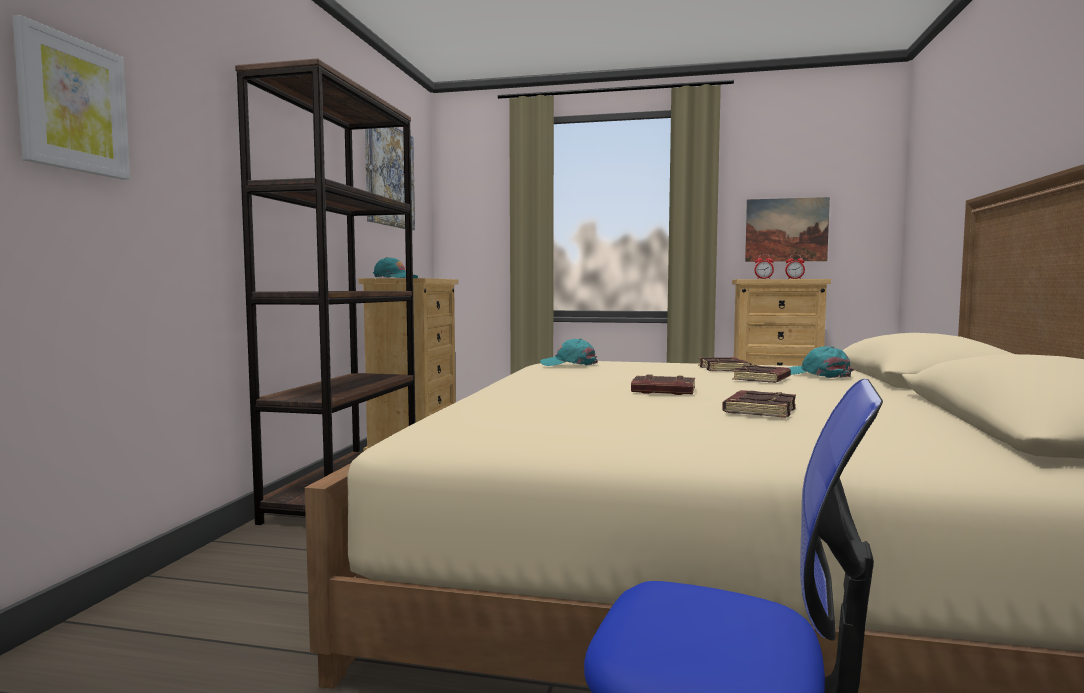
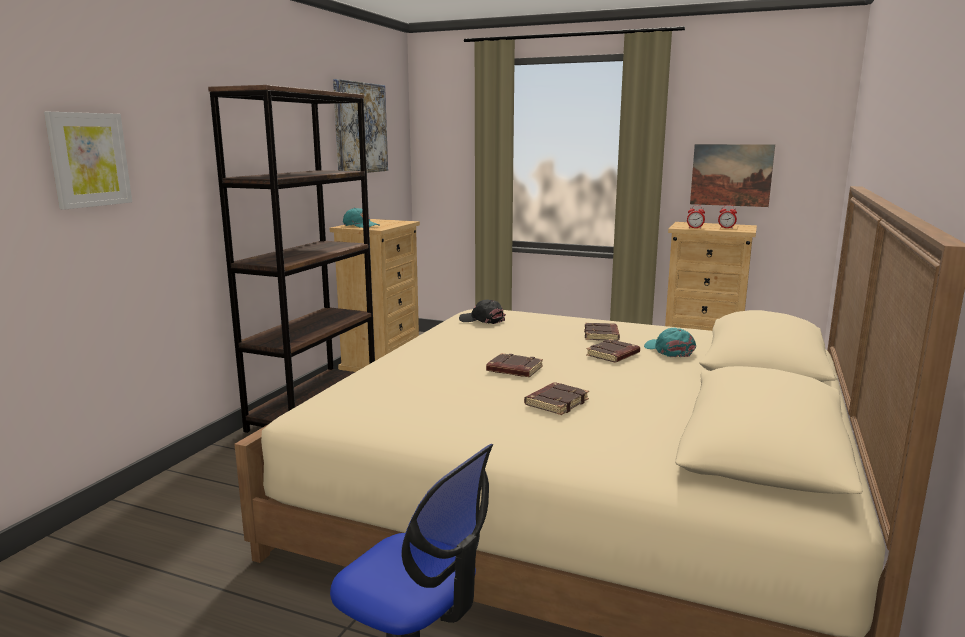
camera: 10 degrees right, 10 degrees up
turquoise cap [540,338,598,366] -> black cap [459,300,506,324]

